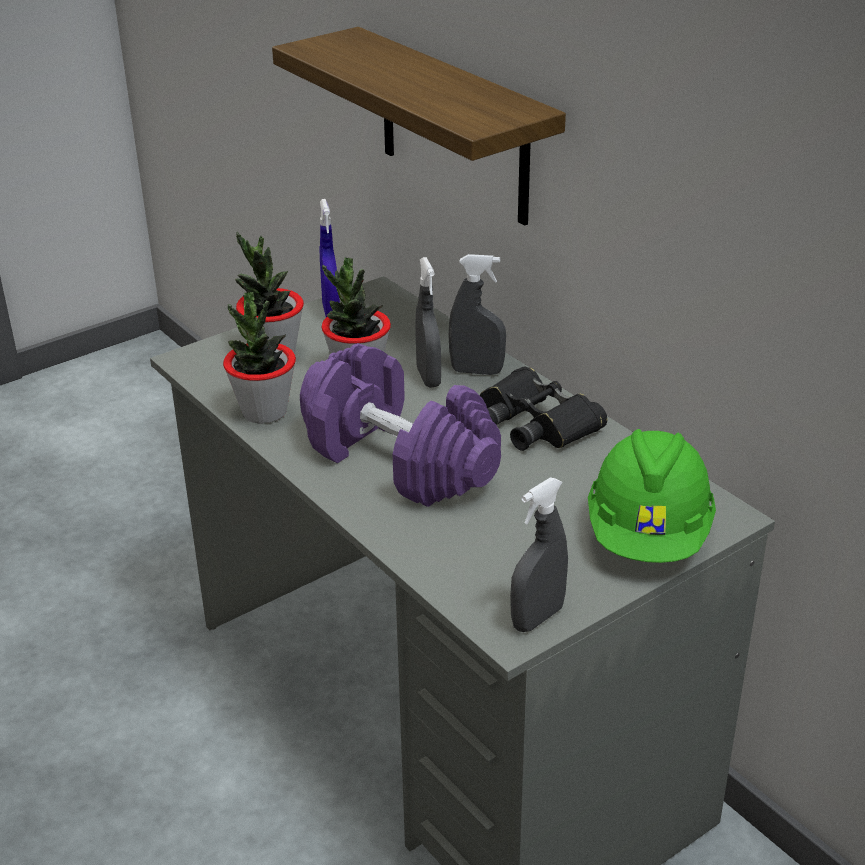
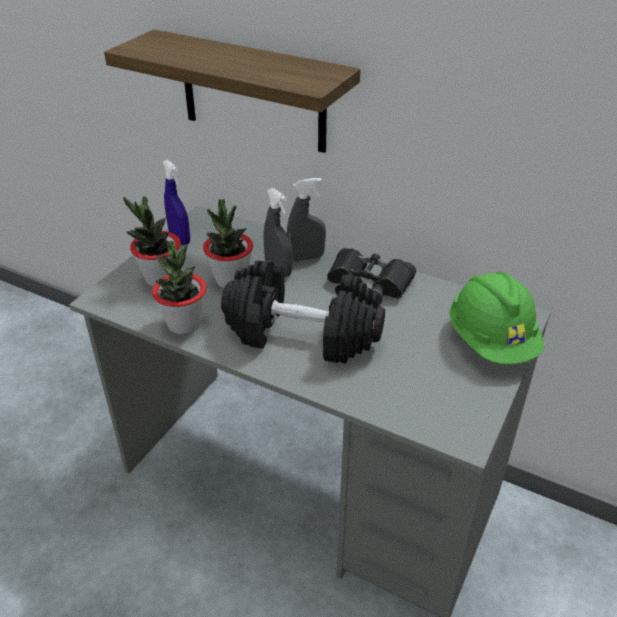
camera: 25 degrees left, 5 degrees up
purple dumbbell [300,343,501,507] -> black dumbbell [221,260,385,363]
grey spray bottle [510,477,568,632] -> none

